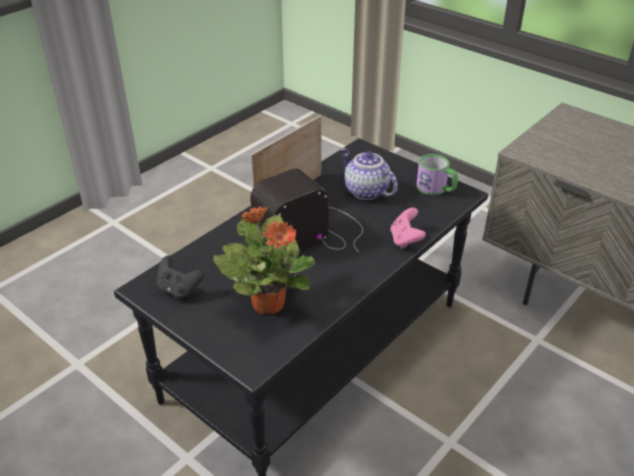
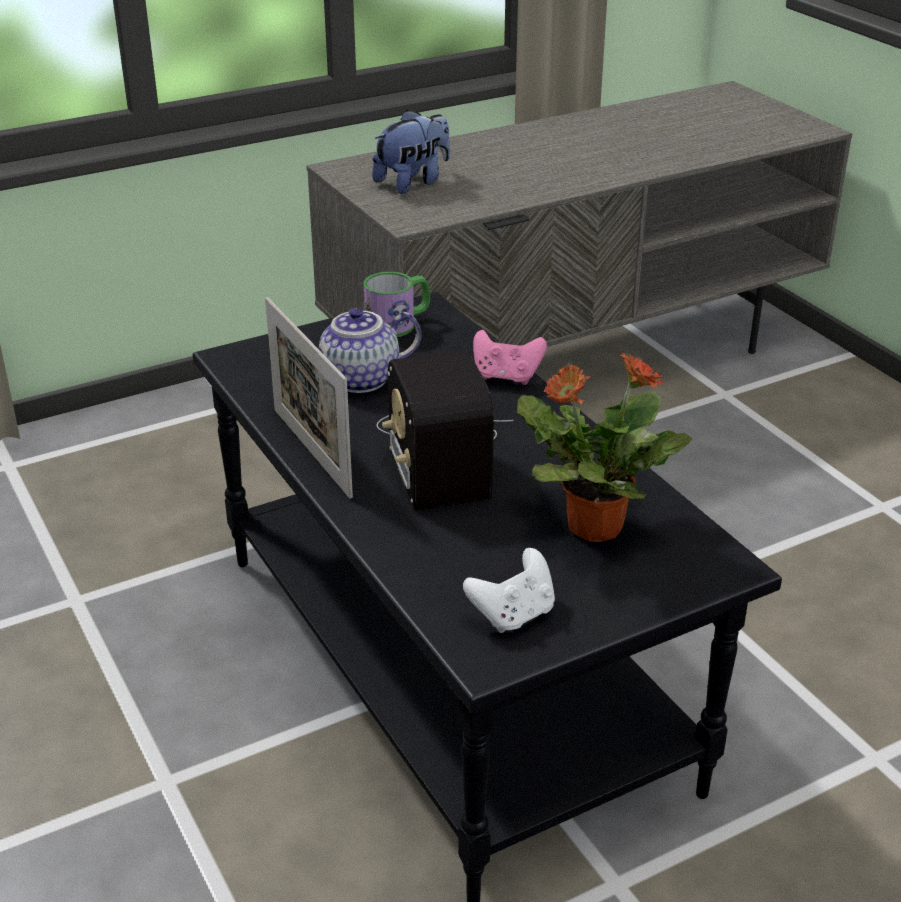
camera: 70 degrees left, 5 degrees down
black game controller [156,255,204,299] -> white game controller [463,548,555,633]
none -> plush toy [372,110,450,194]

